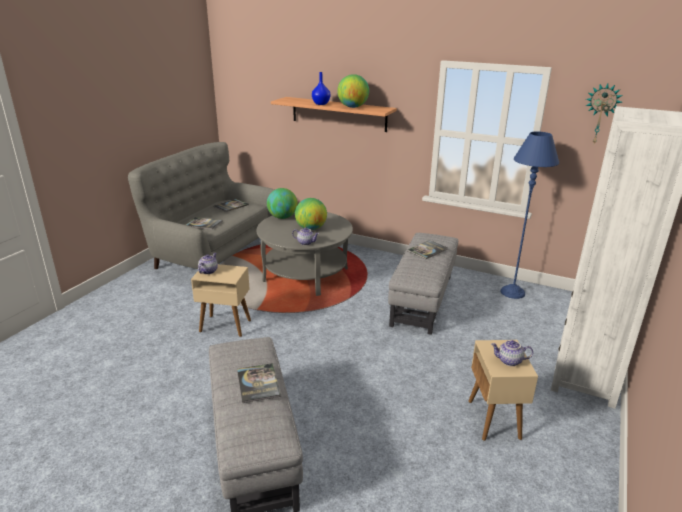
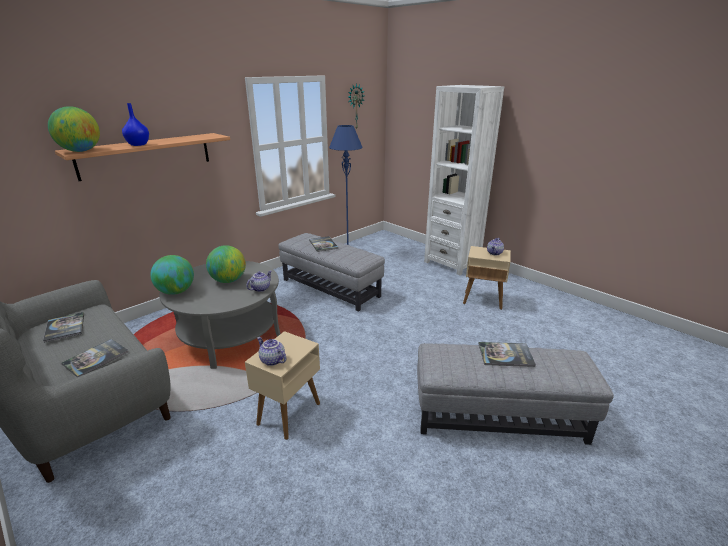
camera: 70 degrees left, 0 degrees up
globe [337,74,369,108] -> globe moved to [48,106,100,152]

